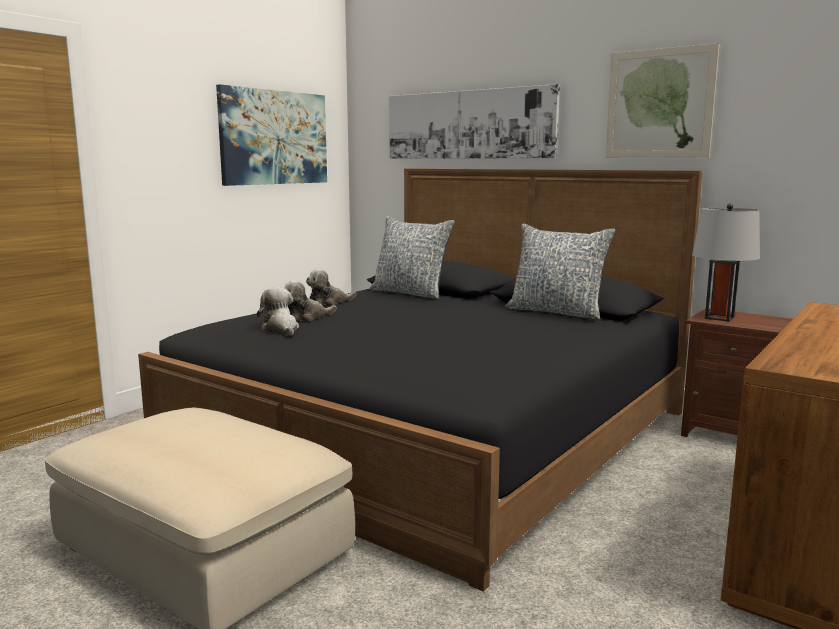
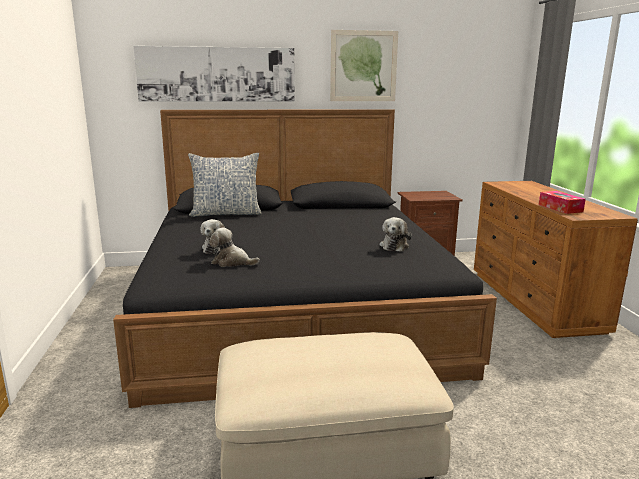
camera: 45 degrees left, 5 degrees up
picture [216,84,327,186] -> none
plush toy [306,269,356,305] -> plush toy moved to [379,217,412,252]
pillow [506,224,615,320] -> none
grey table lamp [692,203,760,322] -> none
none -> tissue box [539,191,586,214]

